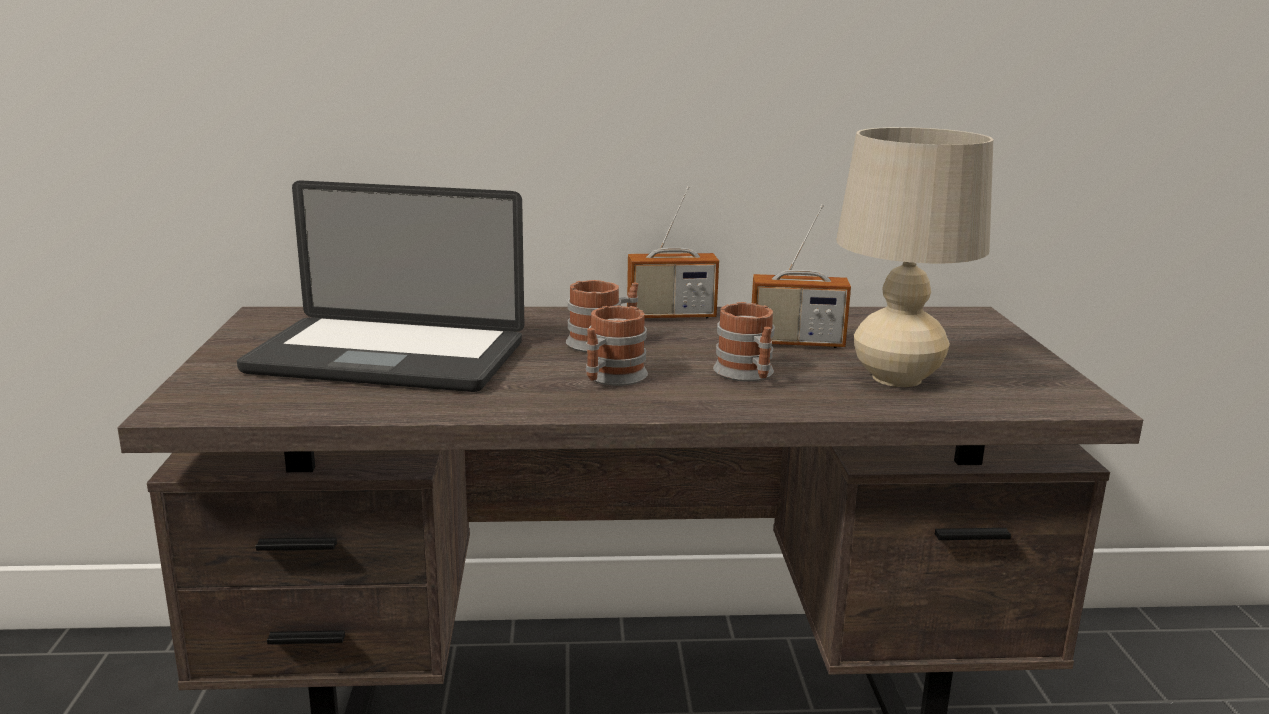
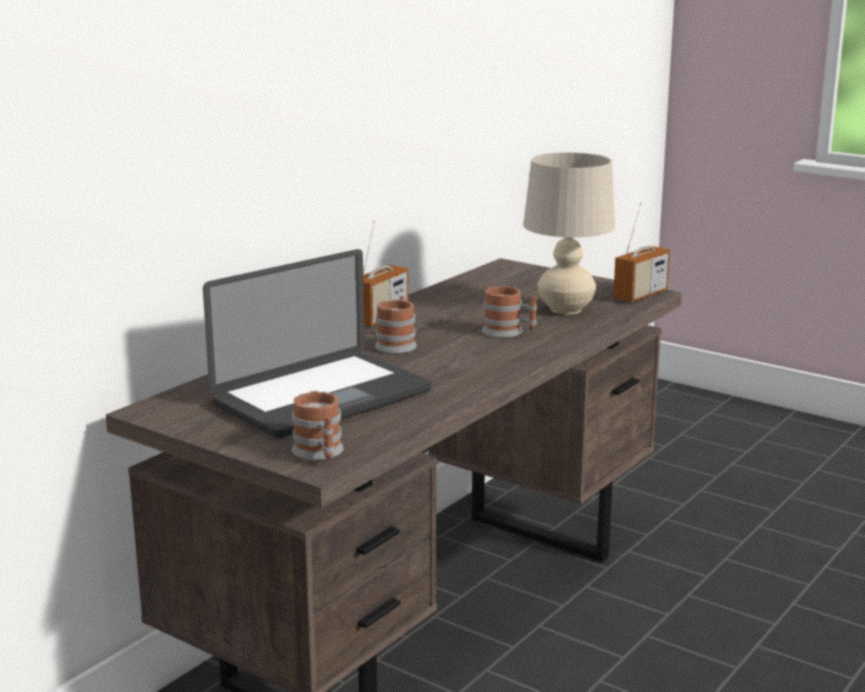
camera: 50 degrees left, 0 degrees up
mug [586,306,648,386] -> mug moved to [292,391,344,461]
radio [752,204,851,348] -> radio moved to [613,202,670,302]

